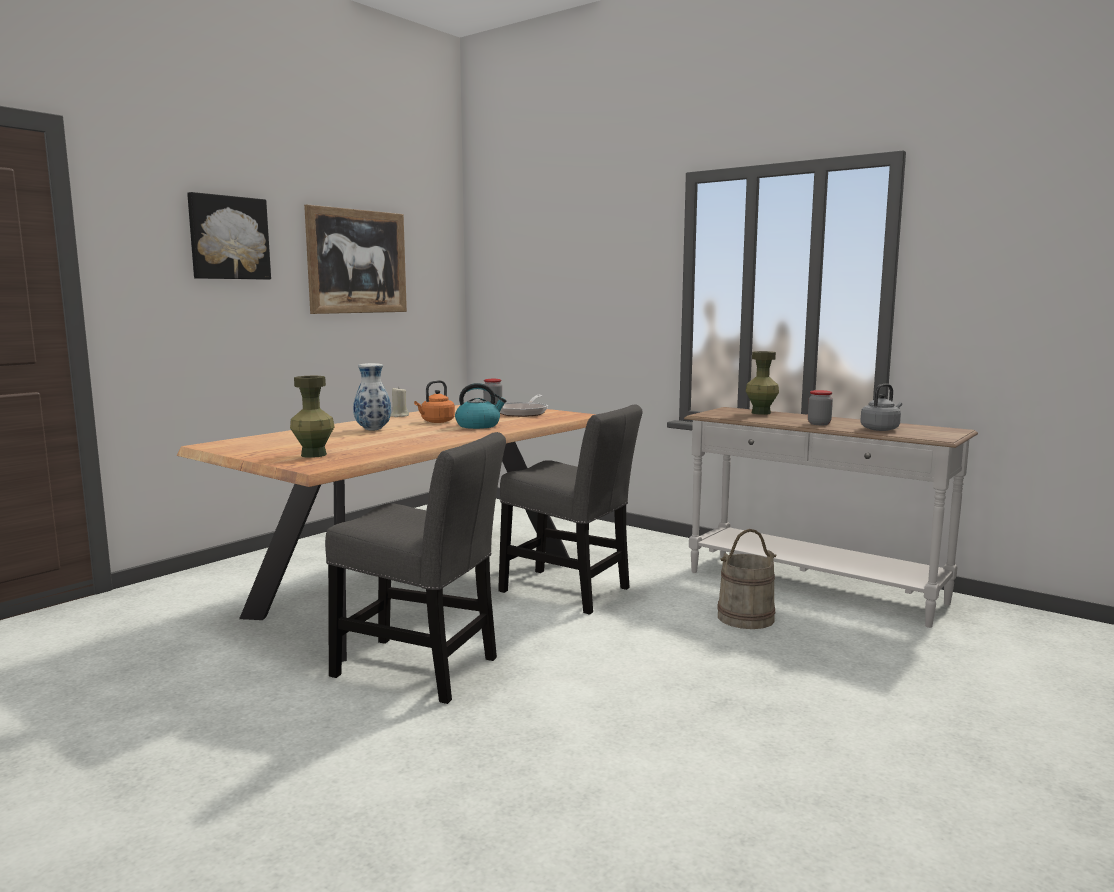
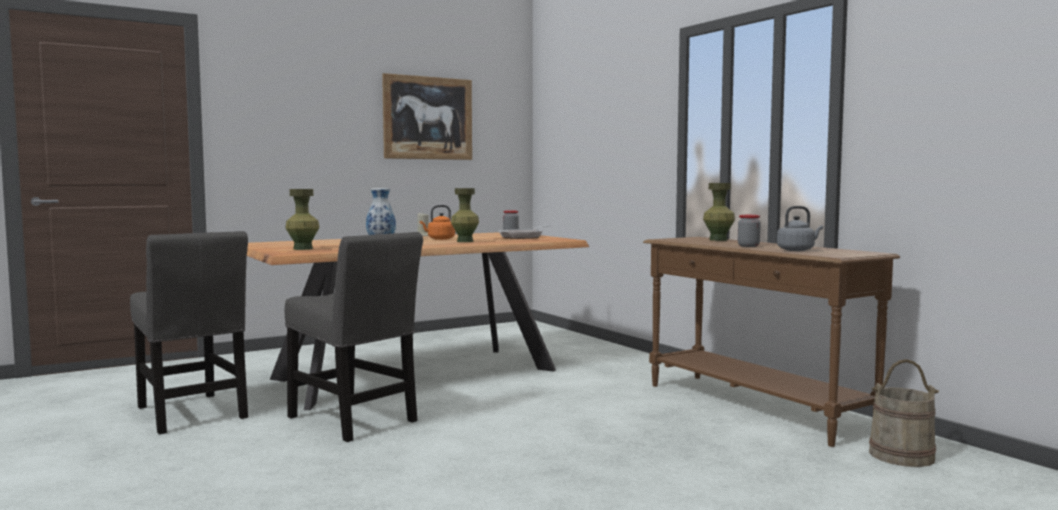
camera: 20 degrees right, 5 degrees down
picture [187,192,271,280] -> none
kettle [455,383,507,429] -> green vase [451,188,479,242]
grey chair [498,404,643,615] -> grey chair moved to [130,231,248,435]
white console table [684,407,978,628] -> brown console table [643,237,900,447]
beige bucket [718,529,776,629] -> beige bucket moved to [869,359,939,467]

